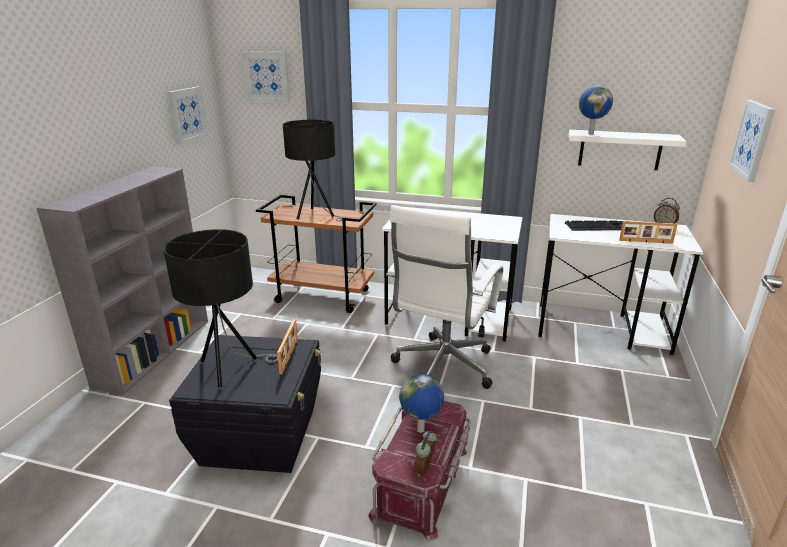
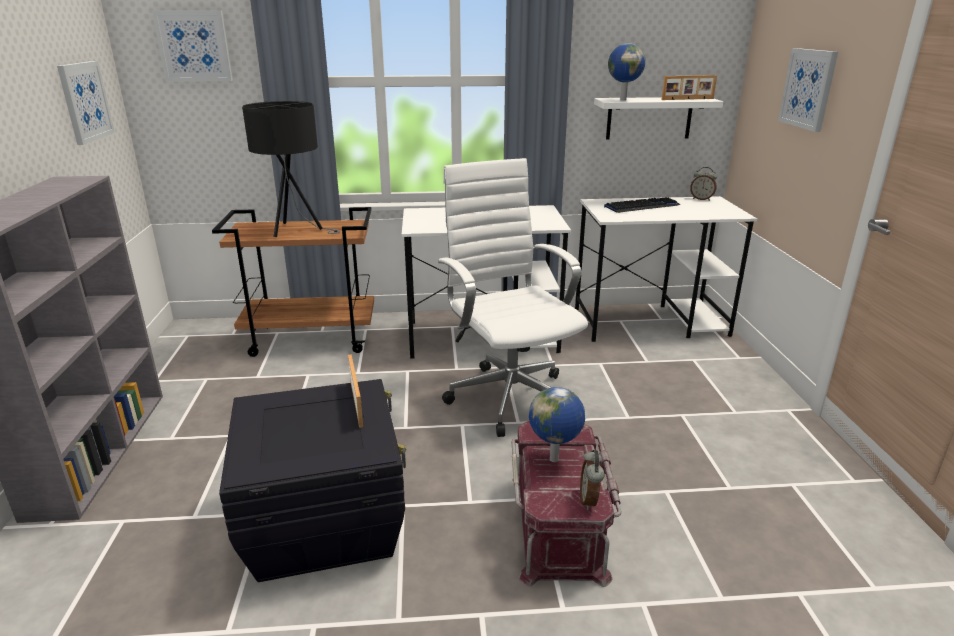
camera: 20 degrees left, 0 degrees up
black table lamp [163,229,278,388] -> none
white office chair [386,205,503,389] -> white office chair turned 150 degrees clockwise [438,158,588,437]
picture frame [619,221,678,244] -> picture frame moved to [662,75,717,100]

